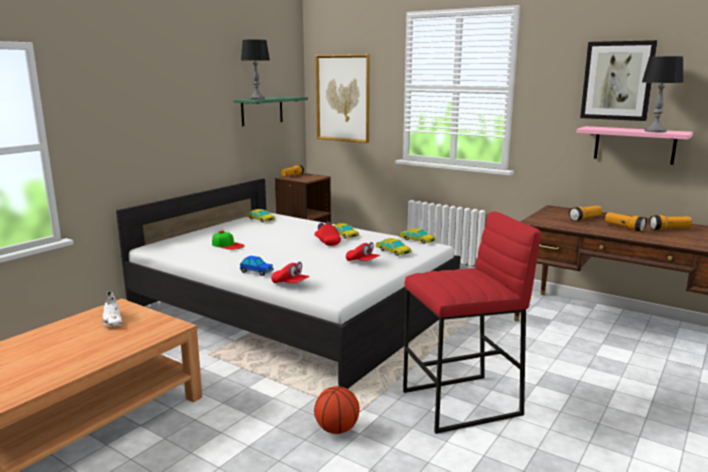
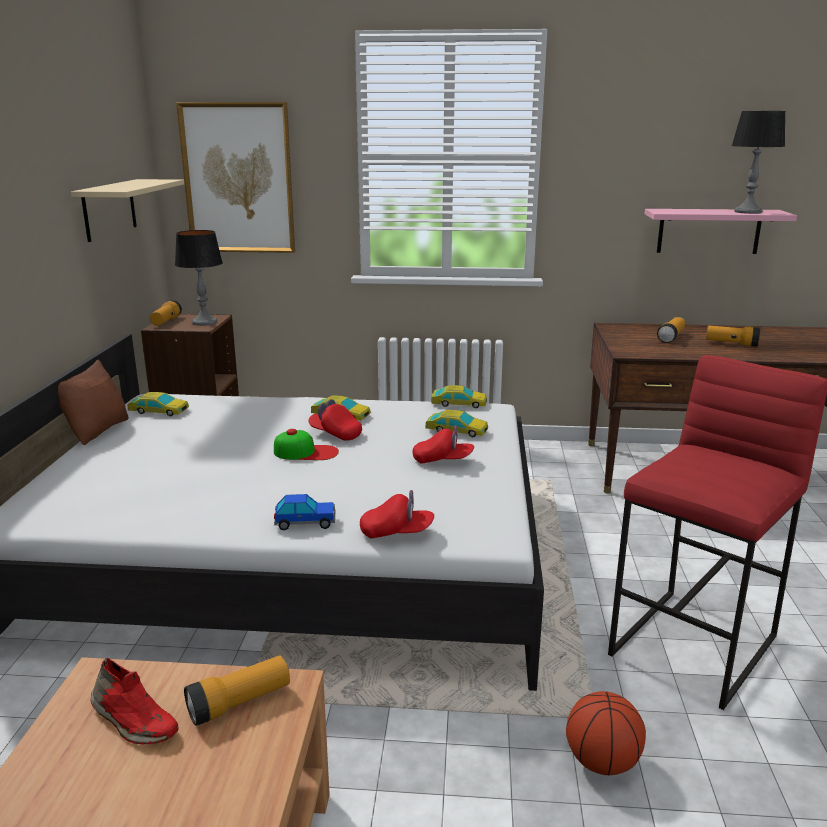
camera: 30 degrees left, 5 degrees up
white shoe [102,291,122,327] -> red shoe [91,657,179,744]
cap [212,231,245,250] -> cap moved to [274,429,339,460]
green shelf [234,97,308,126] -> beige shelf [71,179,184,242]
table lamp [241,40,270,99] -> table lamp moved to [175,230,223,326]
picture [580,40,657,121] -> none
flashlight [649,215,692,230] -> flashlight moved to [184,655,290,726]
none -> brown pillow [58,359,129,445]

